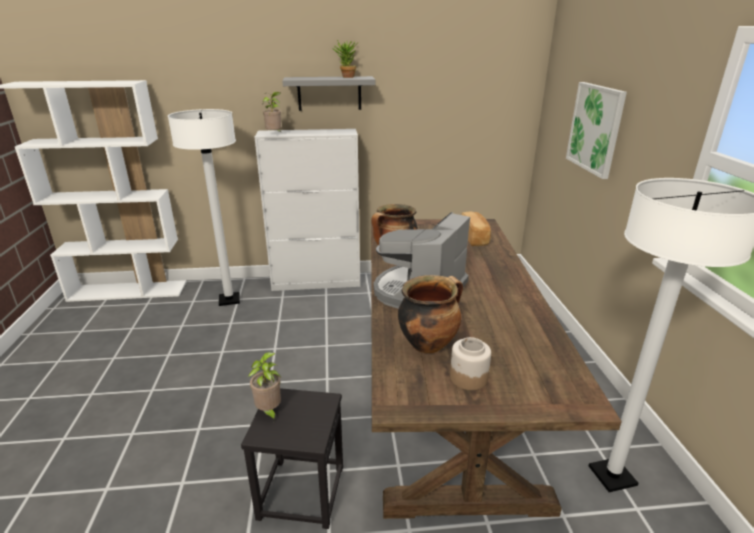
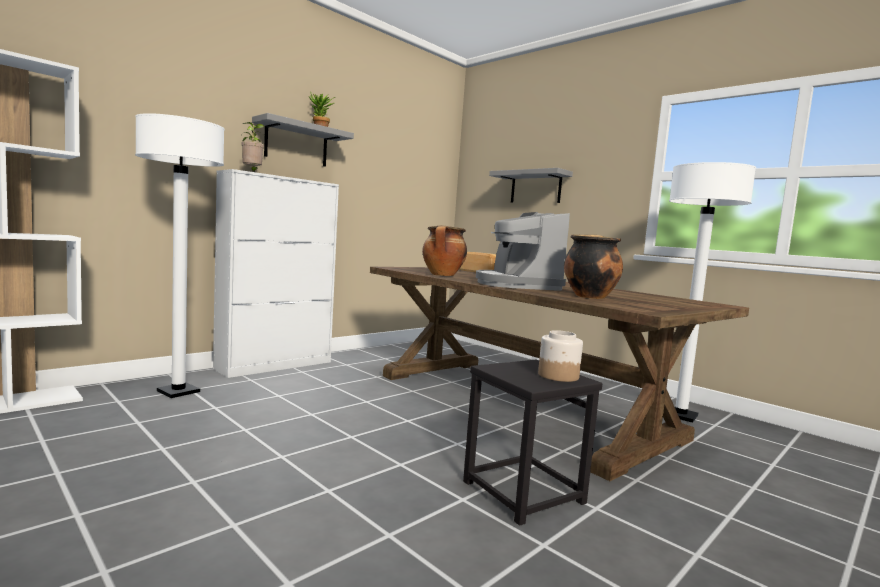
camera: 40 degrees left, 20 degrees down
potted plant [248,352,281,422] -> none
jar [450,337,491,390] -> jar moved to [538,330,583,382]
picture [566,82,627,179] -> grey shelf [489,168,573,203]

